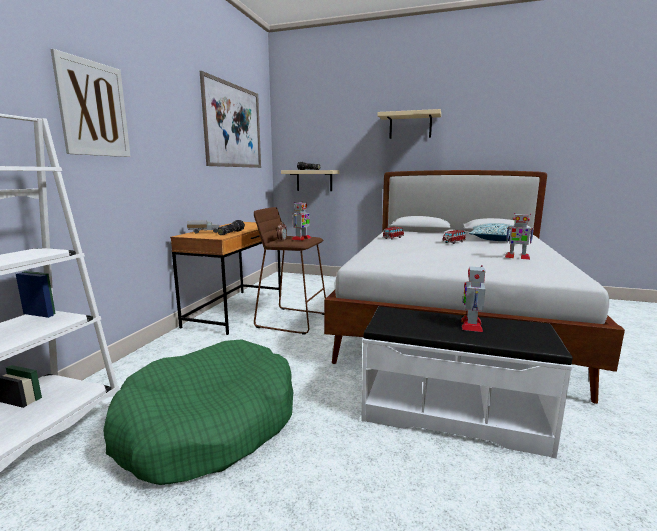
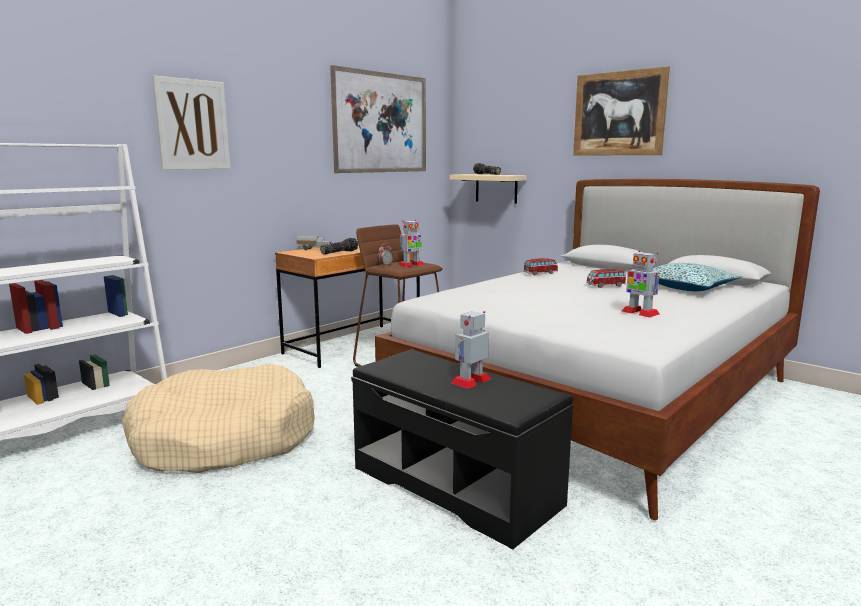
camera: 25 degrees right, 0 degrees up
green dog bed [103,339,293,485] -> beige dog bed [121,364,315,473]
white bench [361,306,573,459] -> black bench [351,350,573,550]
beige shelf [378,109,441,139] -> picture [573,66,670,156]

